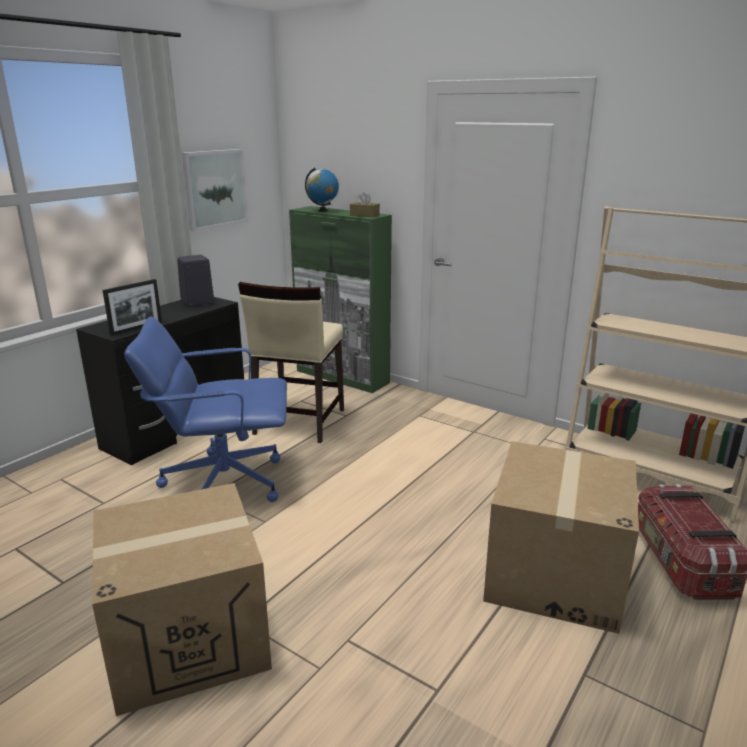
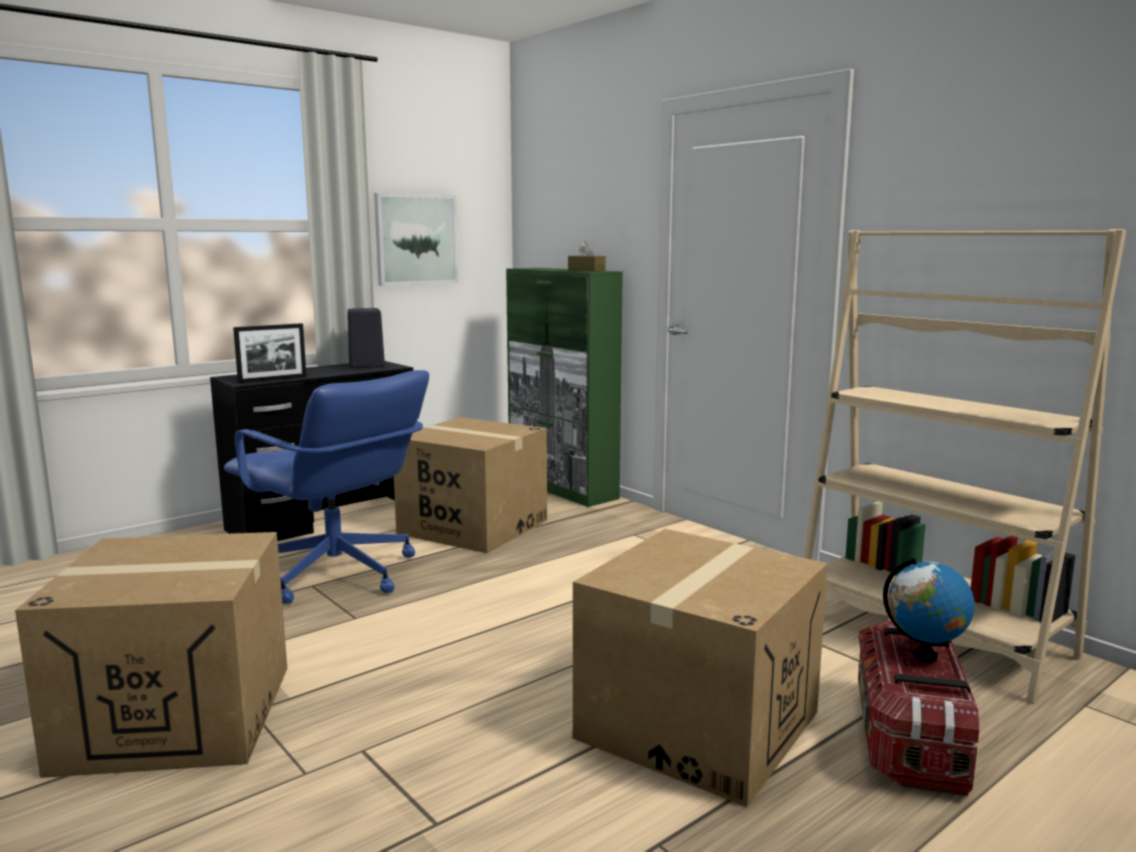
camera: 15 degrees right, 10 degrees down
blue office chair [124,316,287,502] -> blue office chair turned 150 degrees counterclockwise [224,370,429,604]
beige chair [238,282,344,443] -> cardboard box [394,417,547,553]
globe [305,167,339,212] -> globe moved to [883,557,975,662]

